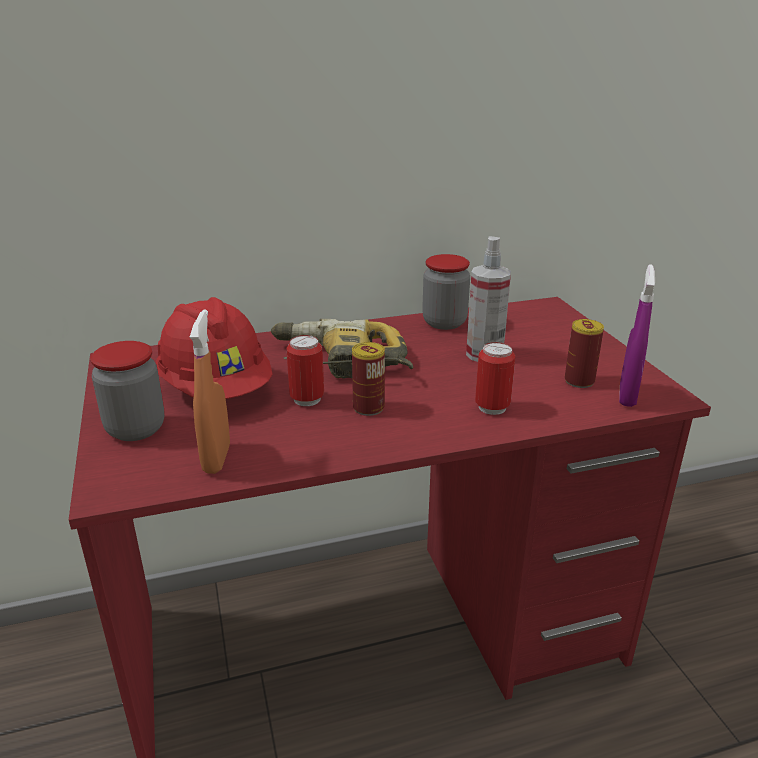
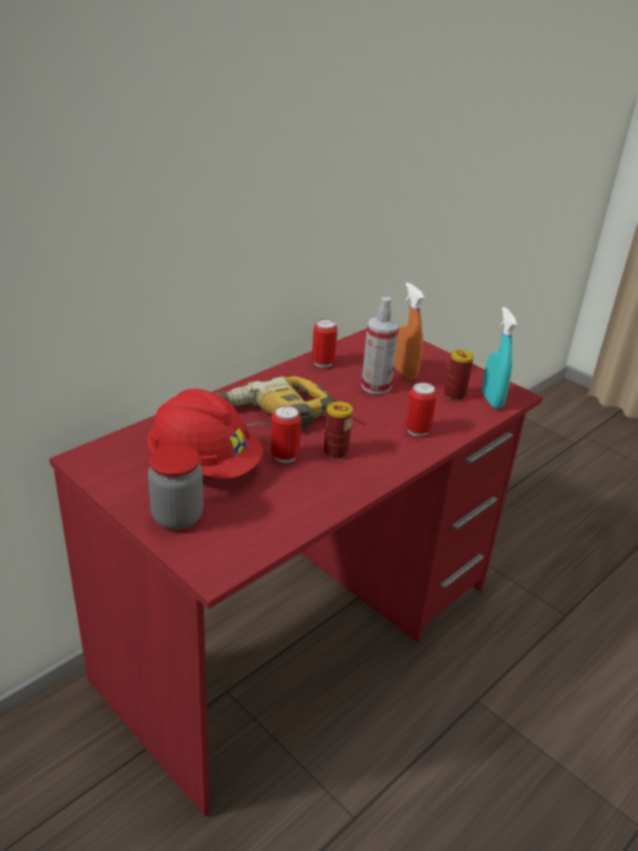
camera: 30 degrees left, 5 degrees up
orange spray bottle [190,310,230,474] -> orange spray bottle moved to [394,282,425,380]
jar [422,254,470,330] -> can [312,319,338,368]
purple spray bottle [619,264,655,407] -> turquoise spray bottle [482,307,517,409]

